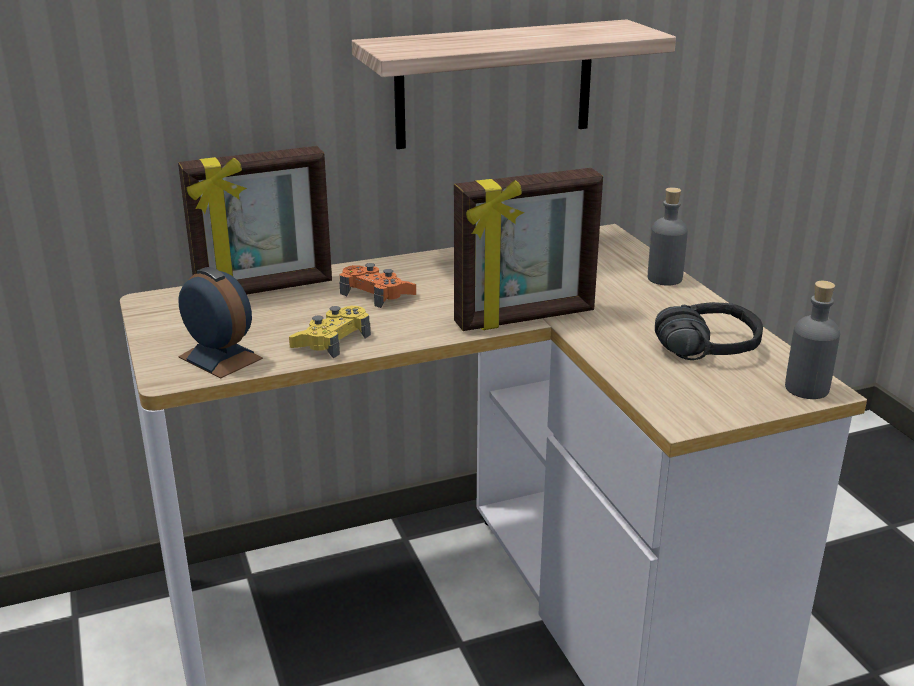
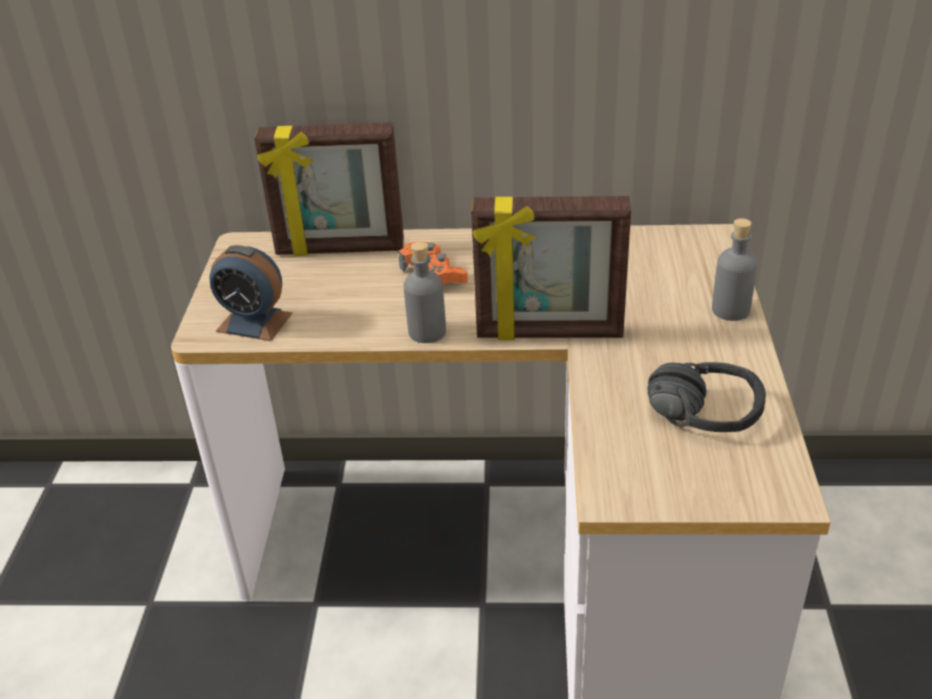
camera: 25 degrees right, 10 degrees up
alarm clock [178,267,263,379] -> alarm clock turned 135 degrees clockwise [209,245,293,341]
yellow game controller [289,305,371,358] -> none
shelf [352,20,676,149] -> none
grey bottle [785,281,840,399] -> grey bottle moved to [403,241,446,343]

